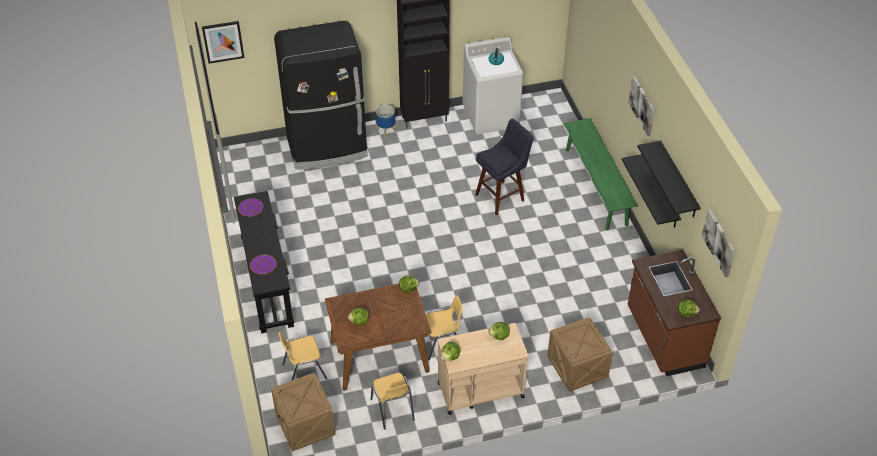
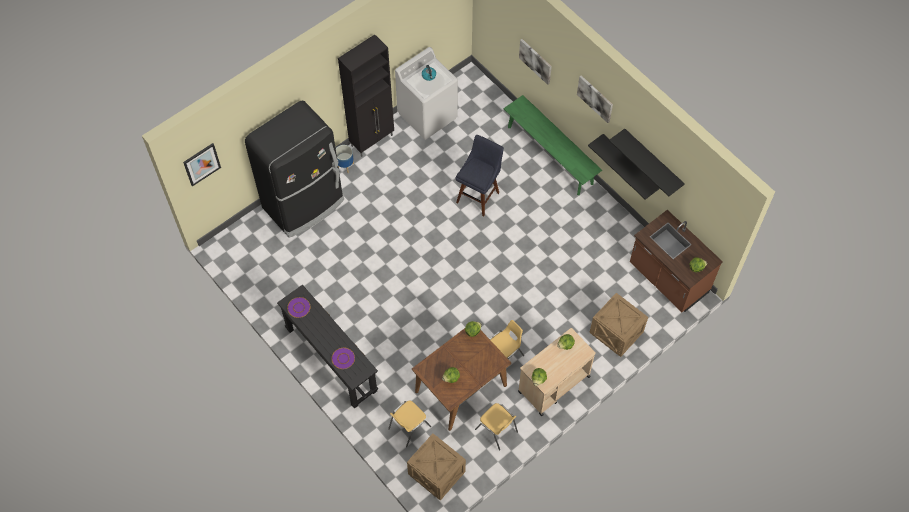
camera: 25 degrees left, 15 degrees up
picture [701,209,736,277] -> picture moved to [519,39,552,85]

